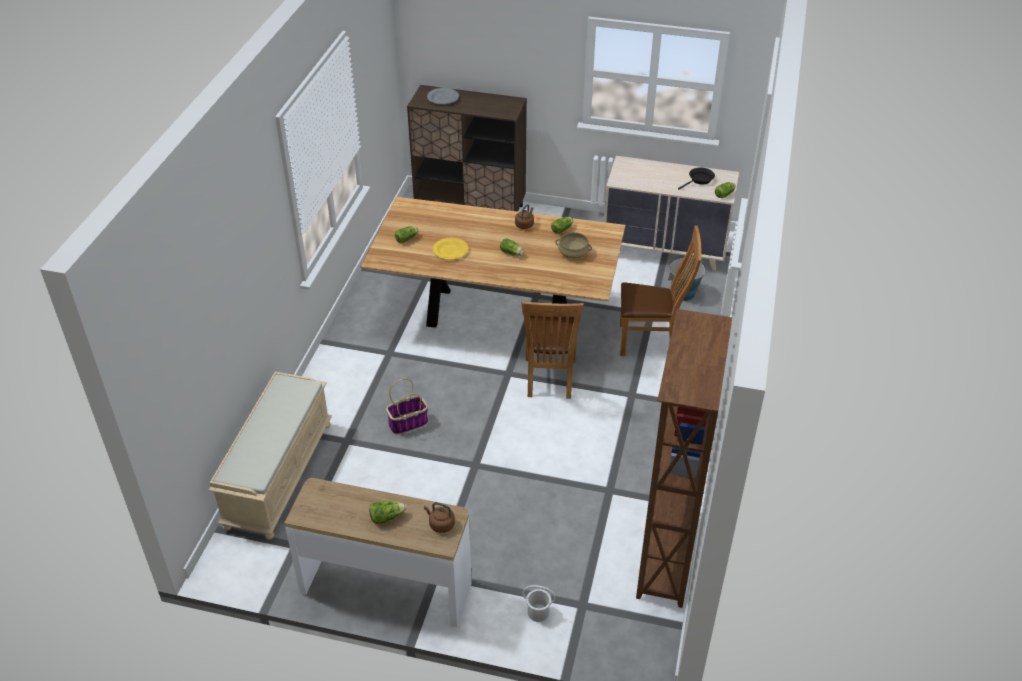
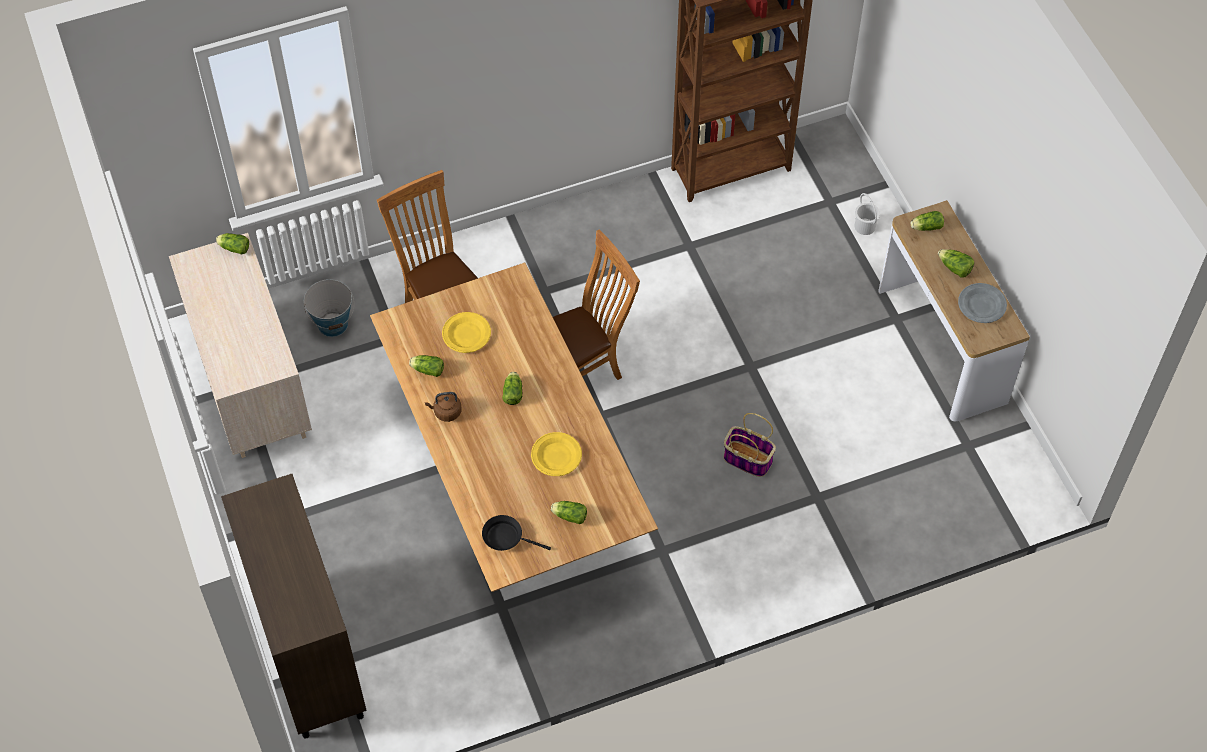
camera: 125 degrees left, 15 degrees up
beige bench [208,372,332,540] -> none
brown kettle [424,502,455,533] -> lettuce [910,211,944,231]
grey plate [427,88,459,104] -> grey plate moved to [958,283,1007,323]
beige cooking pot [556,232,592,259] -> yellow plate [442,312,491,353]
black frying pan [678,168,715,190] -> black frying pan moved to [482,515,551,551]

